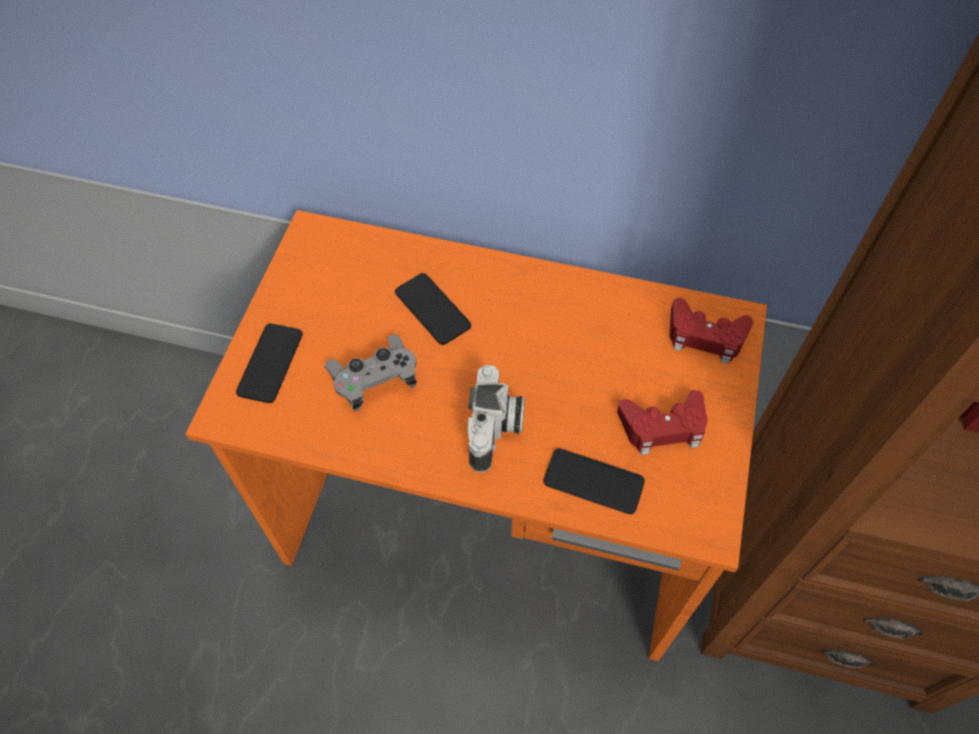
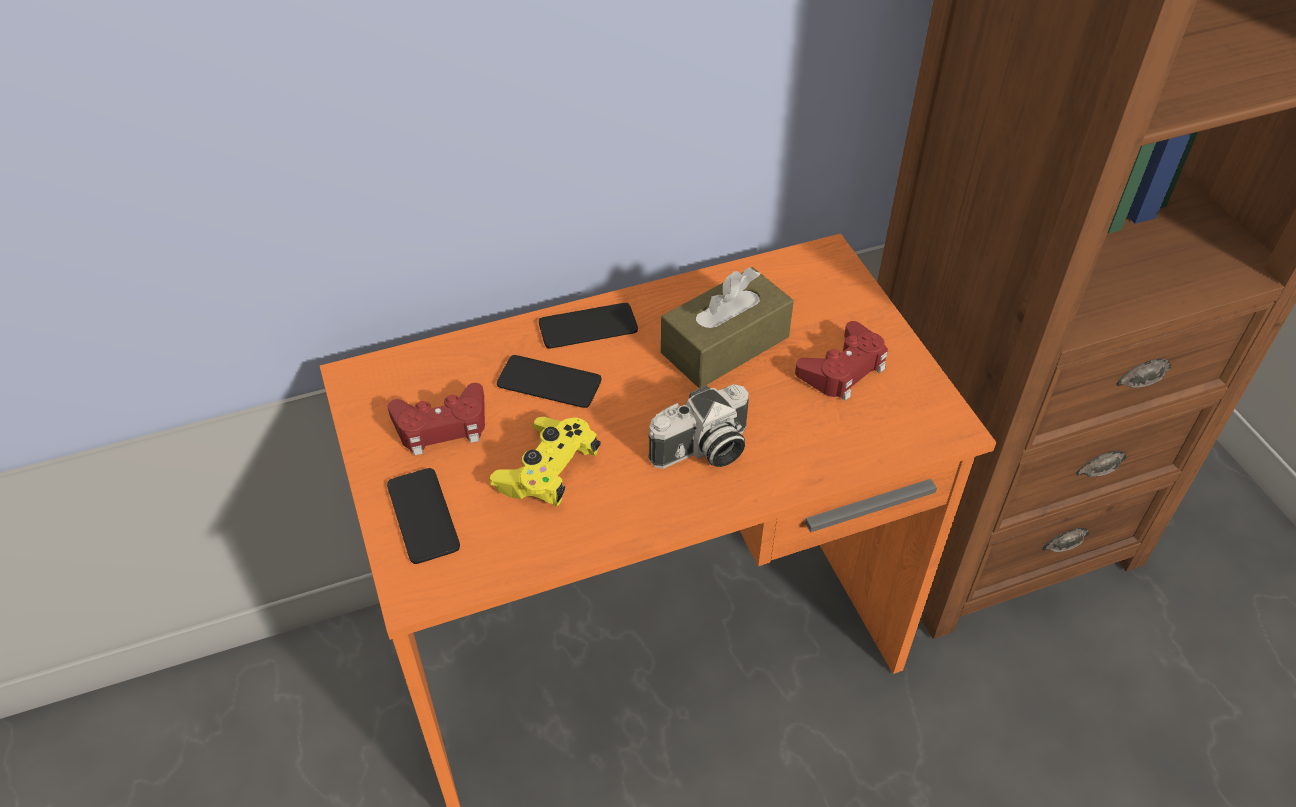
camera: 35 degrees left, 10 degrees down
grey game controller [324,334,417,412] -> yellow game controller [490,417,600,507]
camera [468,365,525,472] -> camera turned 90 degrees clockwise [648,384,749,469]
phone [544,448,645,514] -> phone moved to [539,303,638,348]
red game controller [669,298,754,364] -> red game controller moved to [388,383,485,455]
none -> brown tissue box [661,267,794,388]

